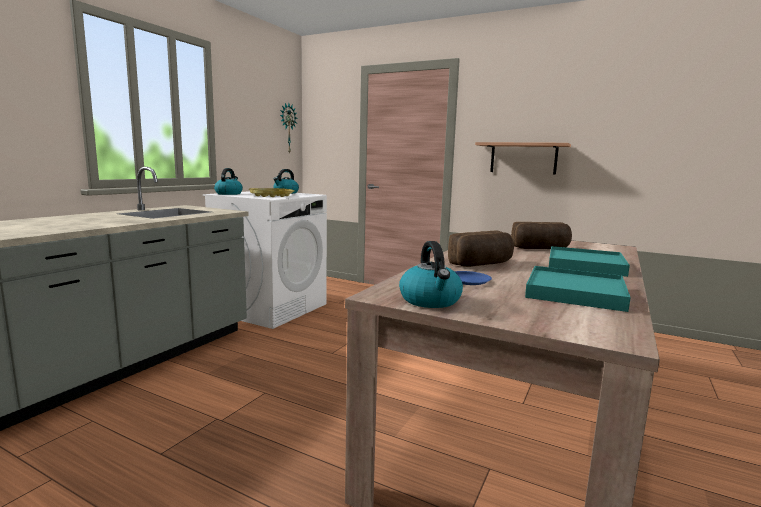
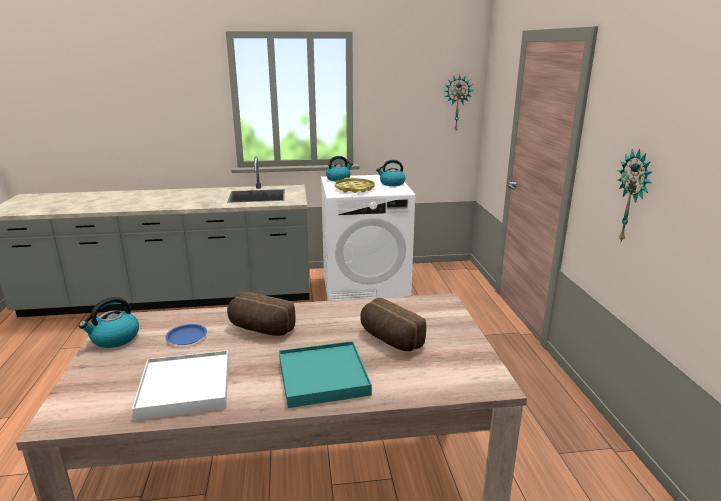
camera: 55 degrees right, 10 degrees up
shelf [475,142,571,174] -> wall clock [617,149,652,243]
turquoise tray [525,266,631,312] -> white tray [132,350,229,420]

